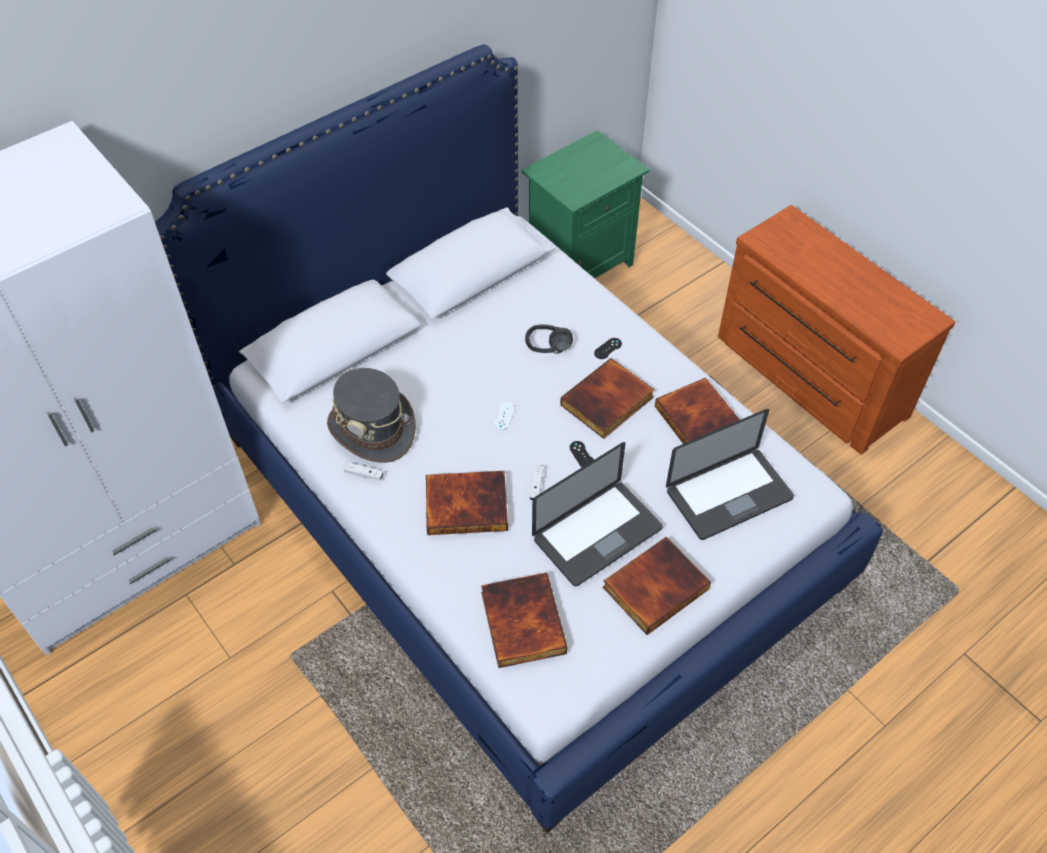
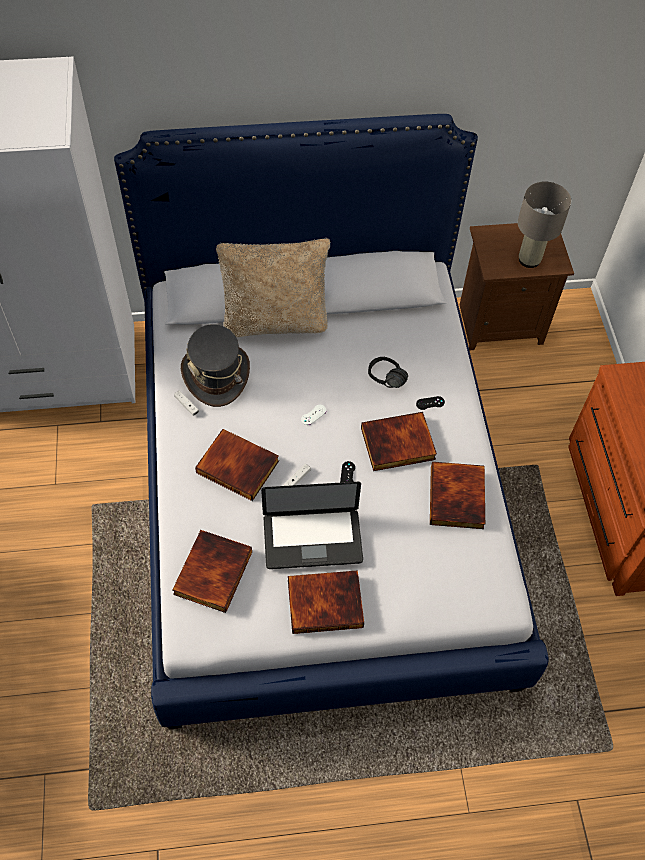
camera: 30 degrees right, 5 degrees up
green nightstand [521,130,650,278] -> brown nightstand [459,223,574,350]
laptop [666,409,794,540] -> none
none -> beige pillow [216,238,330,337]
none -> grey table lamp [518,182,571,268]

